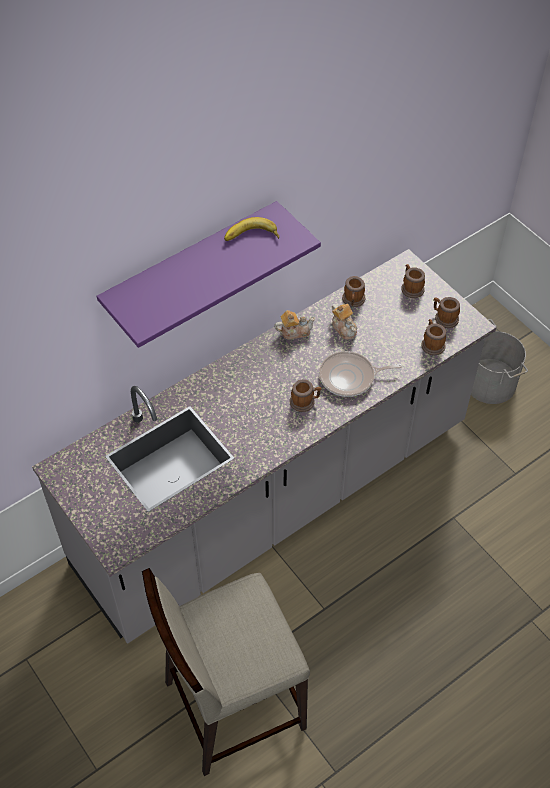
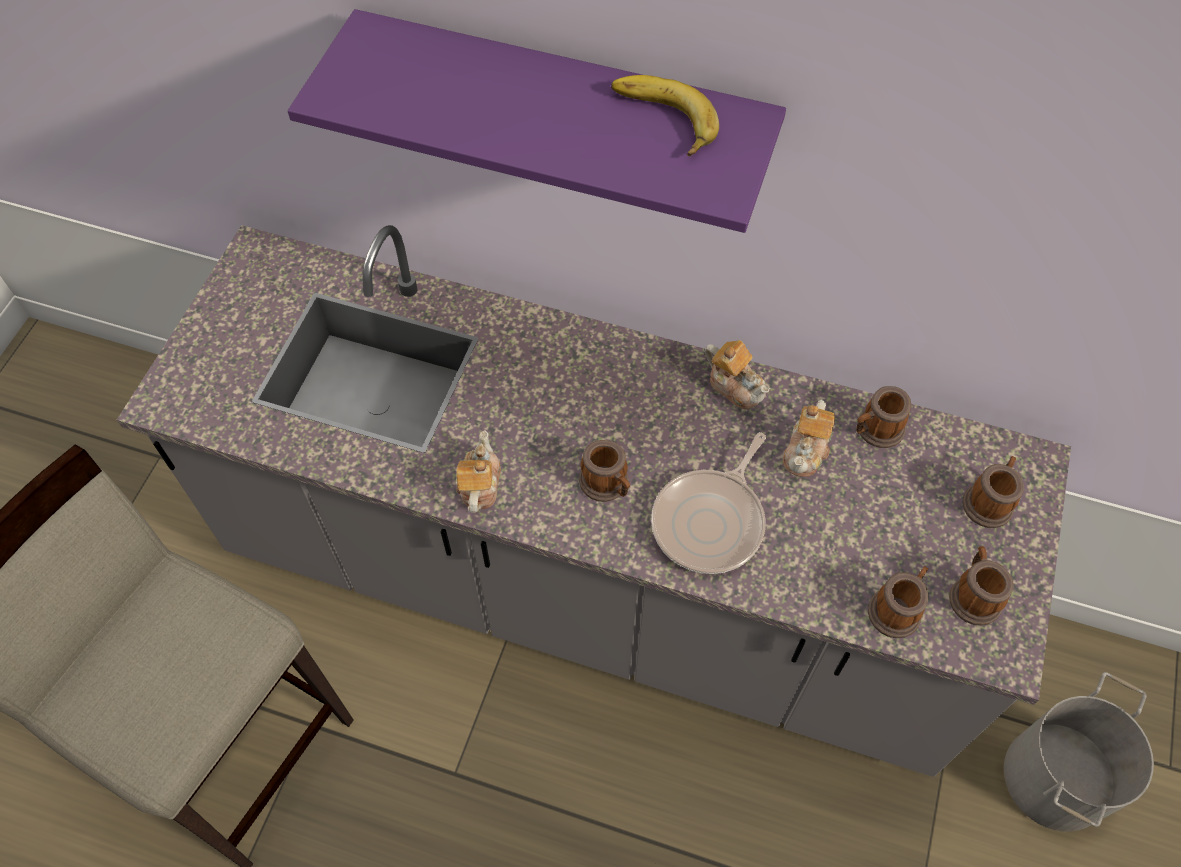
camera: 55 degrees right, 5 degrees up
frying pan [319,351,402,397] -> frying pan turned 105 degrees counterclockwise [651,432,766,574]
none -> teapot [456,430,501,513]

